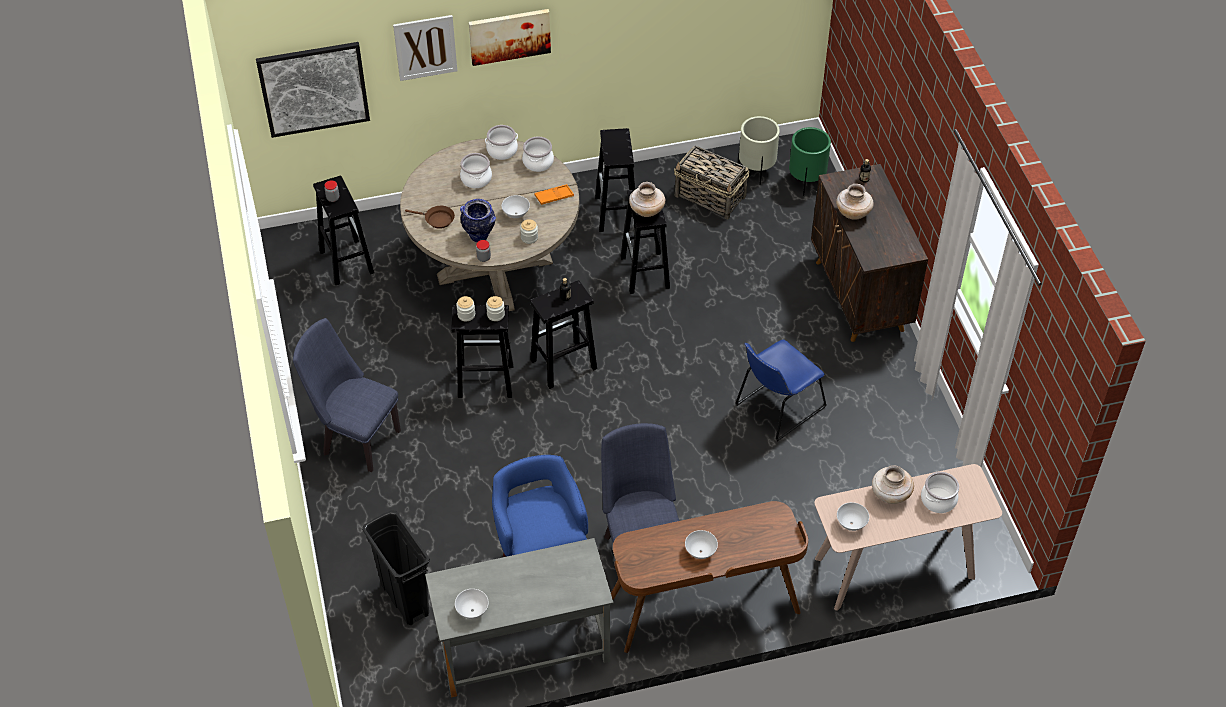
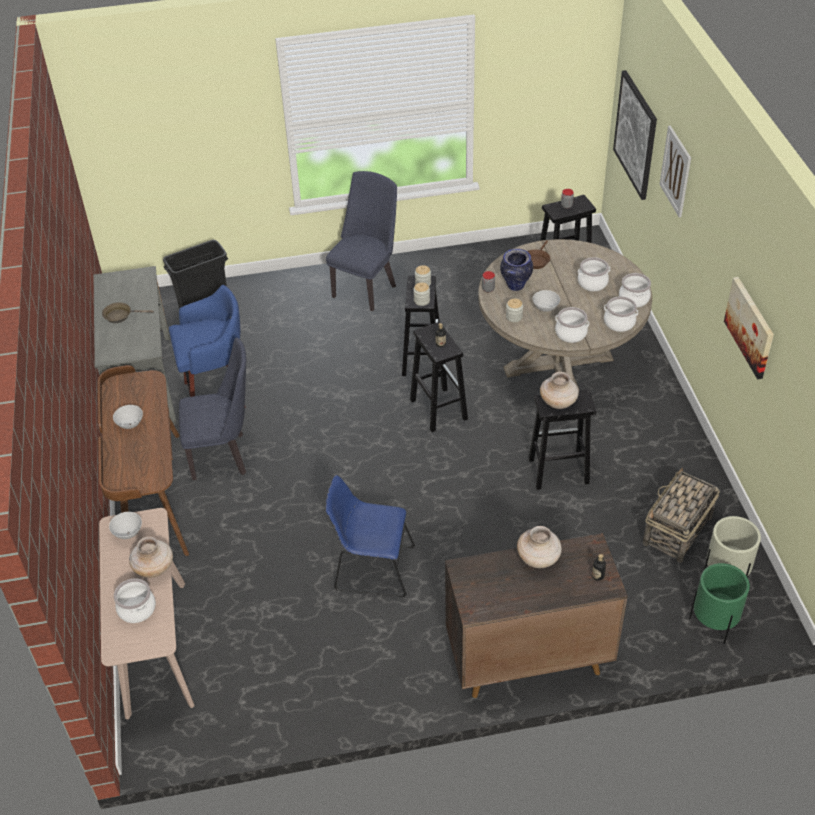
camera: 95 degrees right, 5 degrees down
white bowl [455,589,489,619] -> none
picture [469,9,551,66] -> picture moved to [724,277,774,379]
orange tray [535,184,574,205] -> cooking pot [555,307,589,343]
black stool [595,128,635,232] -> none
blue chair [735,340,827,442] -> blue chair turned 45 degrees counterclockwise [326,475,415,597]
none -> brown frying pan [102,302,154,323]

